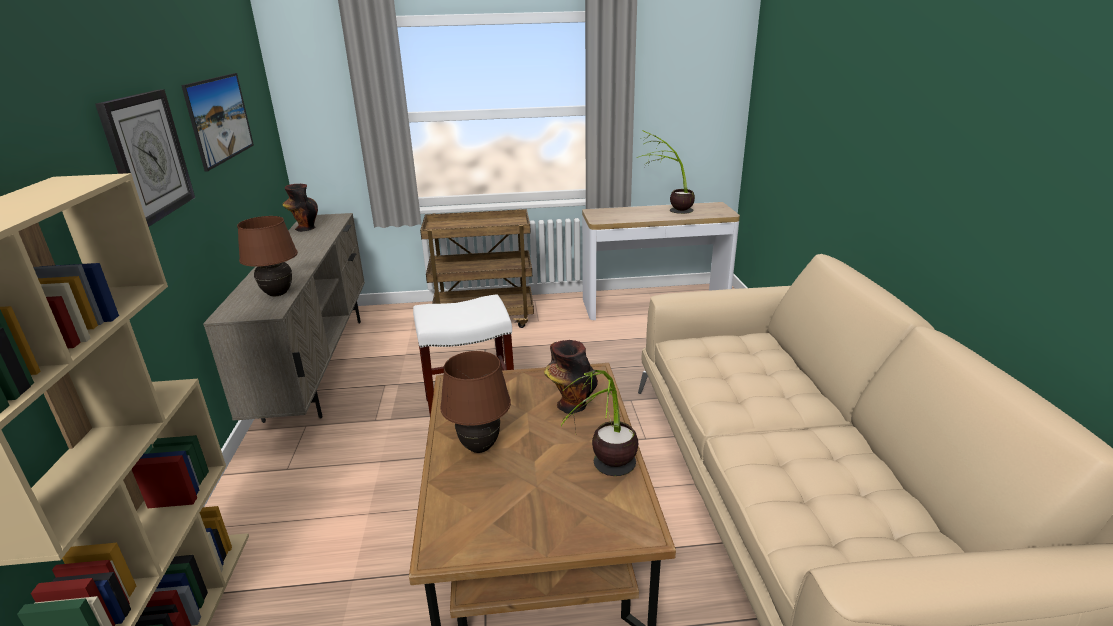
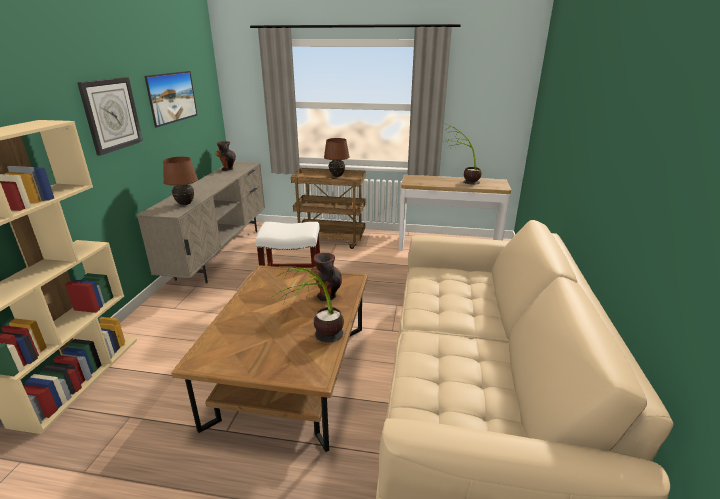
camera: 15 degrees right, 0 degrees up
brown table lamp [440,351,511,453] -> brown table lamp moved to [324,138,350,177]

